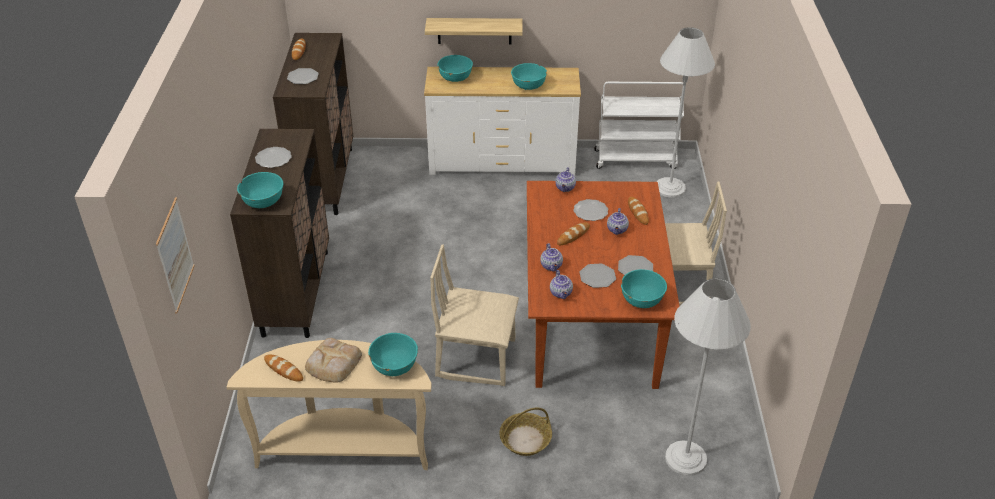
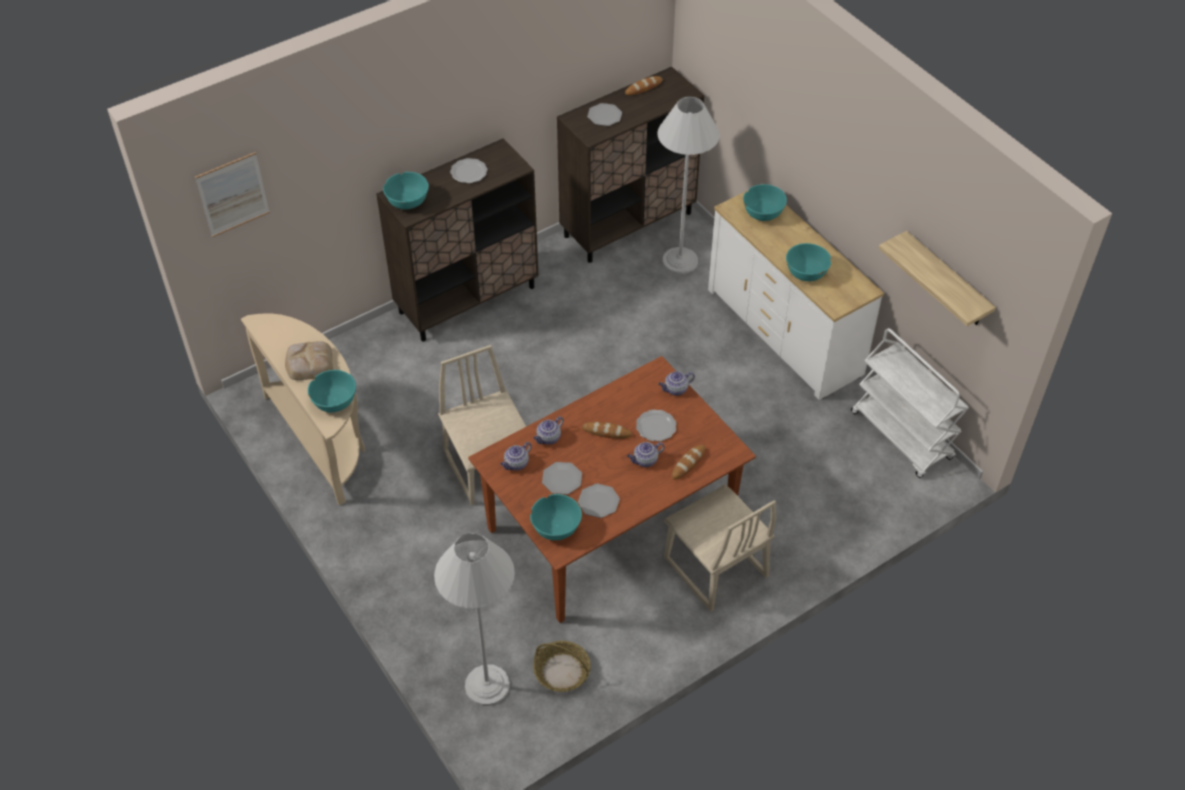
camera: 55 degrees right, 10 degrees up
bread [264,354,303,382] -> none
shelf [425,18,523,45] -> shelf moved to [879,231,996,327]
basket [499,408,552,456] -> basket moved to [533,641,591,692]
white floor lamp [656,27,715,198] -> white floor lamp moved to [657,96,720,274]

